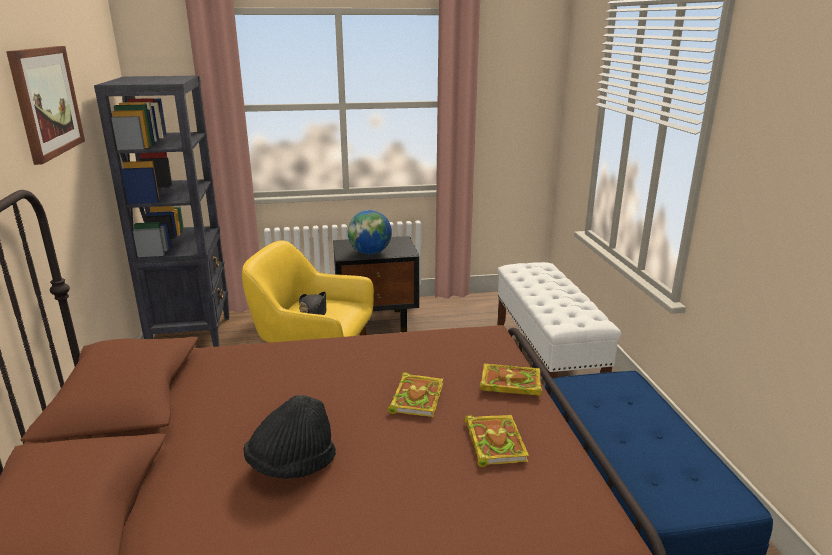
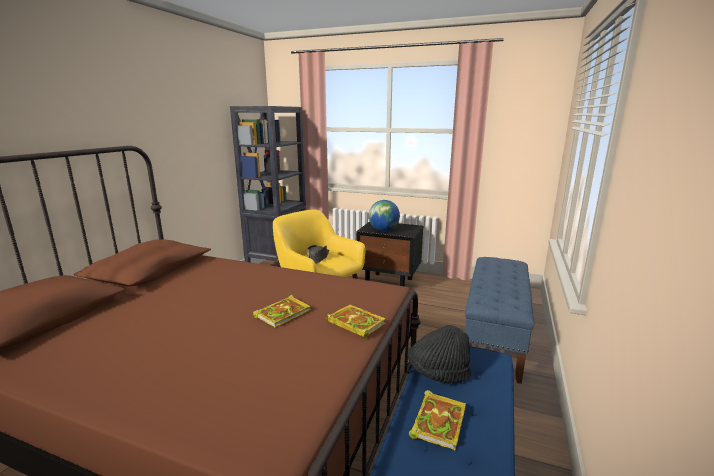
camera: 30 degrees right, 5 degrees down
picture [6,46,85,165] -> none
black hat [244,395,336,479] -> black hat moved to [407,325,471,383]
book [464,415,529,467] -> book moved to [409,390,466,450]
white bench [497,262,621,378] -> blue bench [465,257,534,384]

